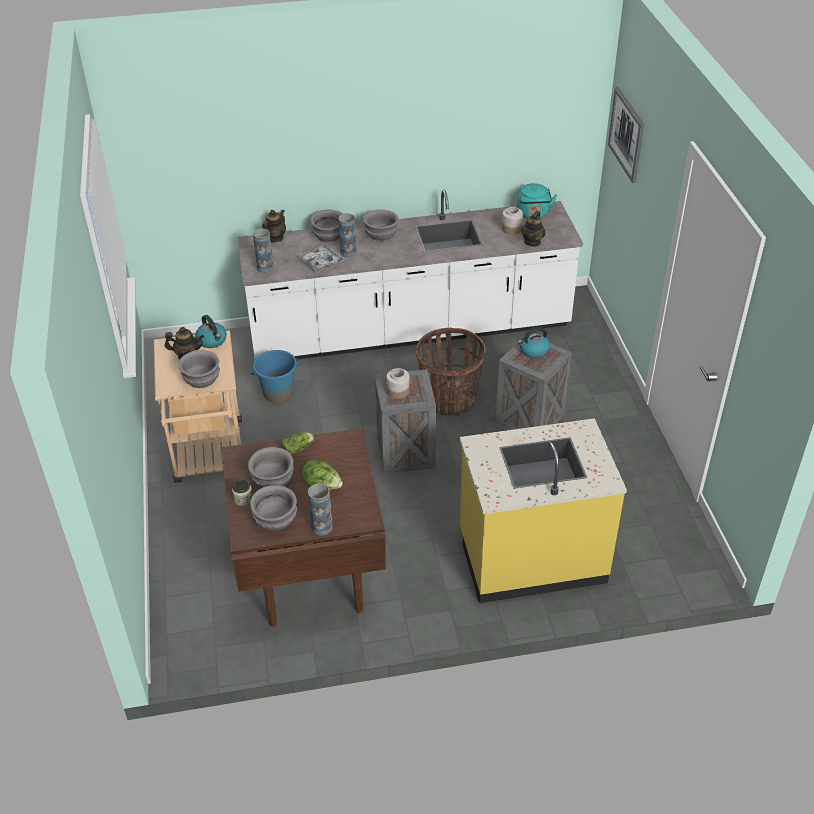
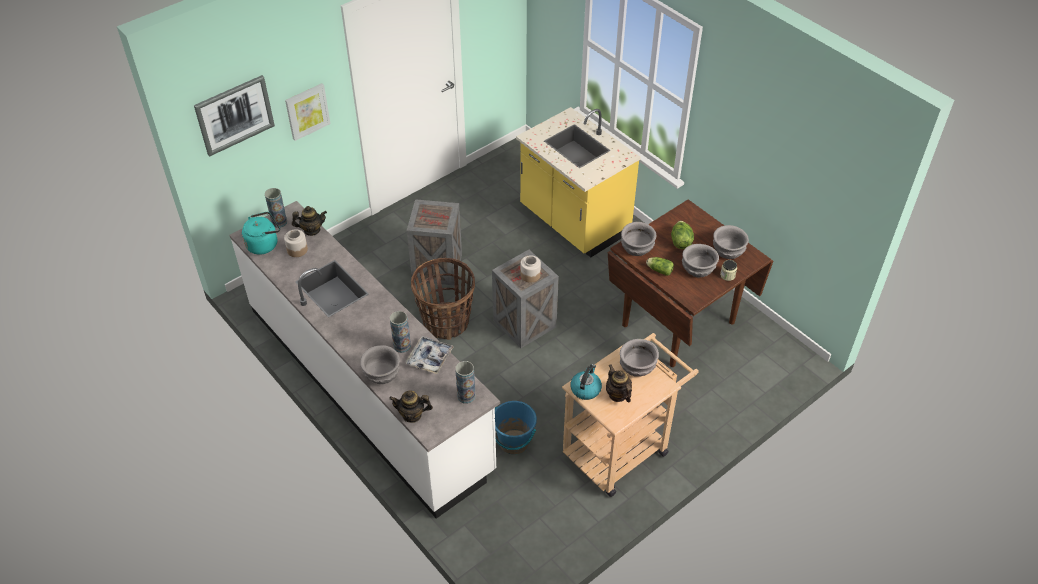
camera: 120 degrees left, 5 degrees up
vase [308,483,333,535] -> vase moved to [265,188,287,228]
grey bowl [363,210,399,241] -> grey bowl moved to [621,222,656,256]
kettle [518,327,550,358] -> none
none -> picture [285,83,331,141]

